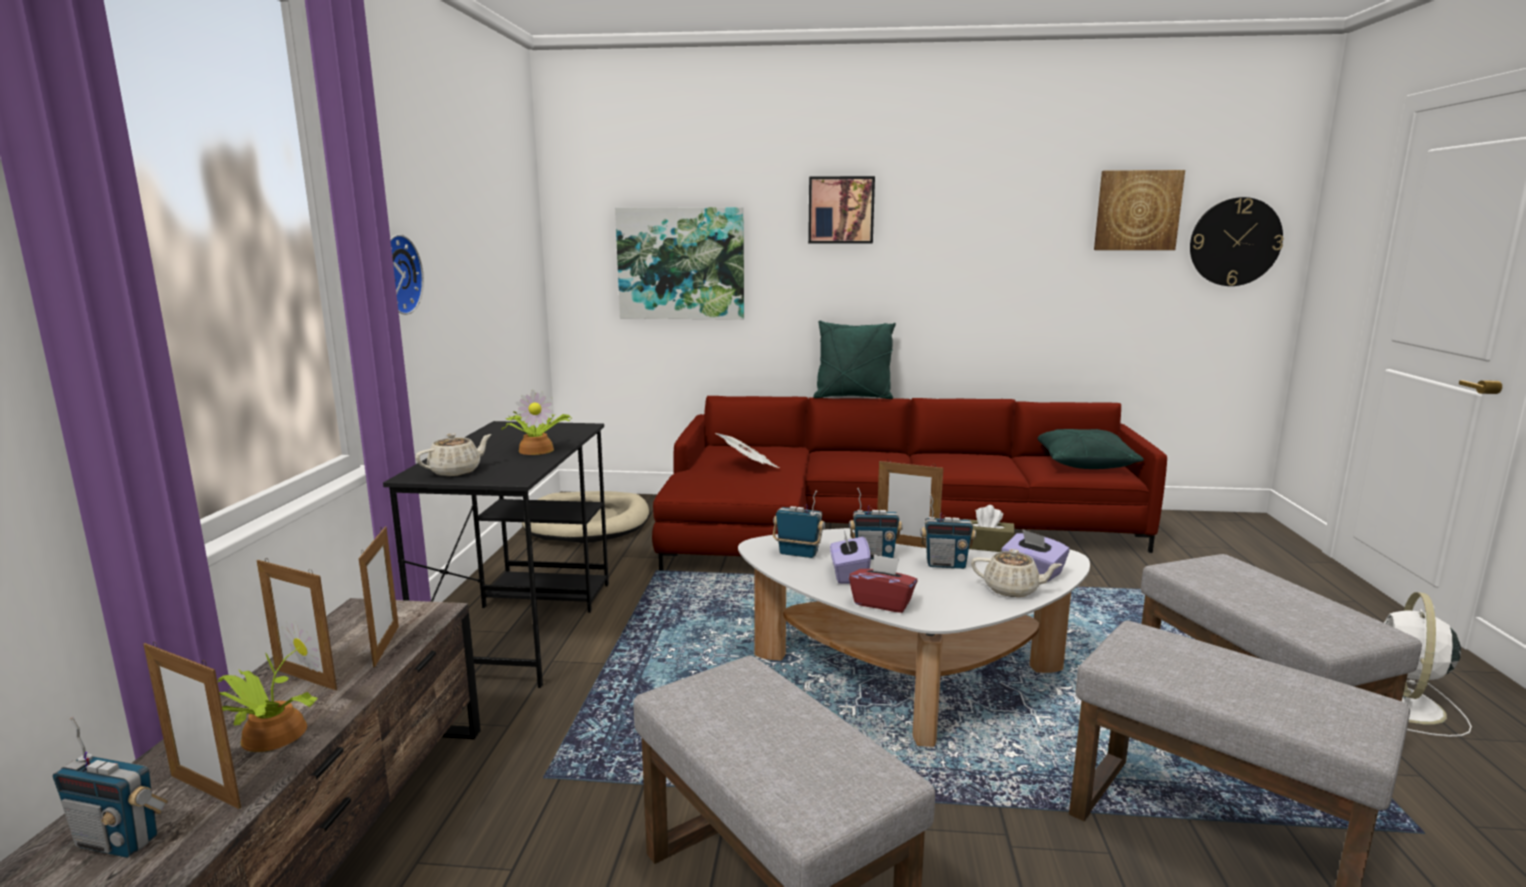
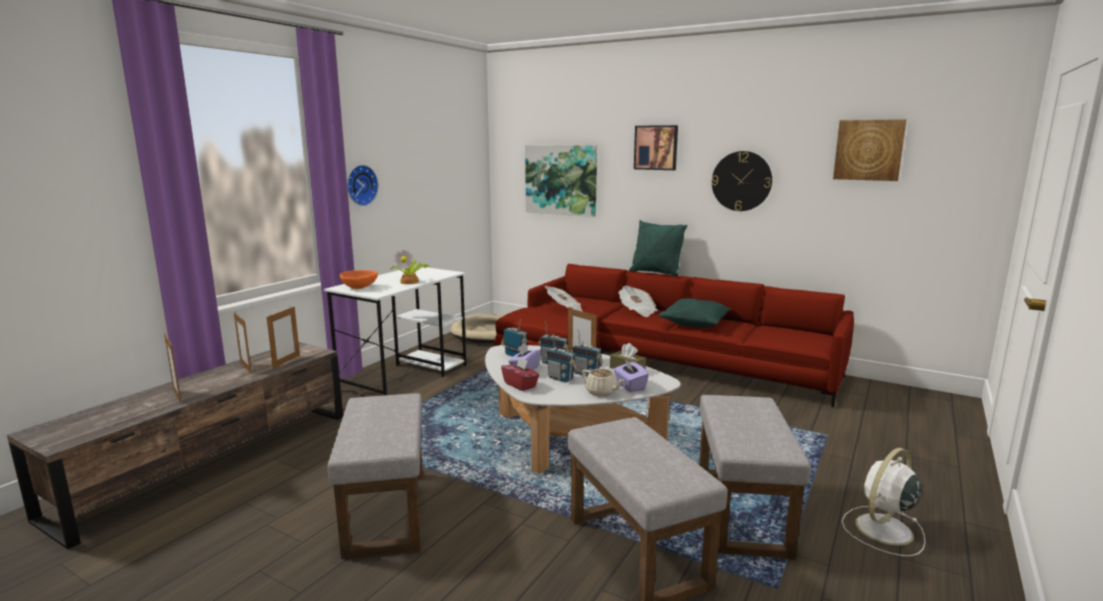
camera: 25 degrees right, 0 degrees up
radio [53,716,168,858] -> radio moved to [546,333,578,383]
potted plant [217,621,321,752] -> none
black desk [383,421,609,688] -> white desk [324,266,466,395]
beige teapot [415,433,492,476] -> orange bowl [340,270,378,289]
green pillow [1038,429,1144,469] -> green pillow moved to [658,298,731,327]
wall clock [1190,197,1284,286] -> wall clock moved to [712,151,772,211]
none -> newspaper [618,286,657,317]

